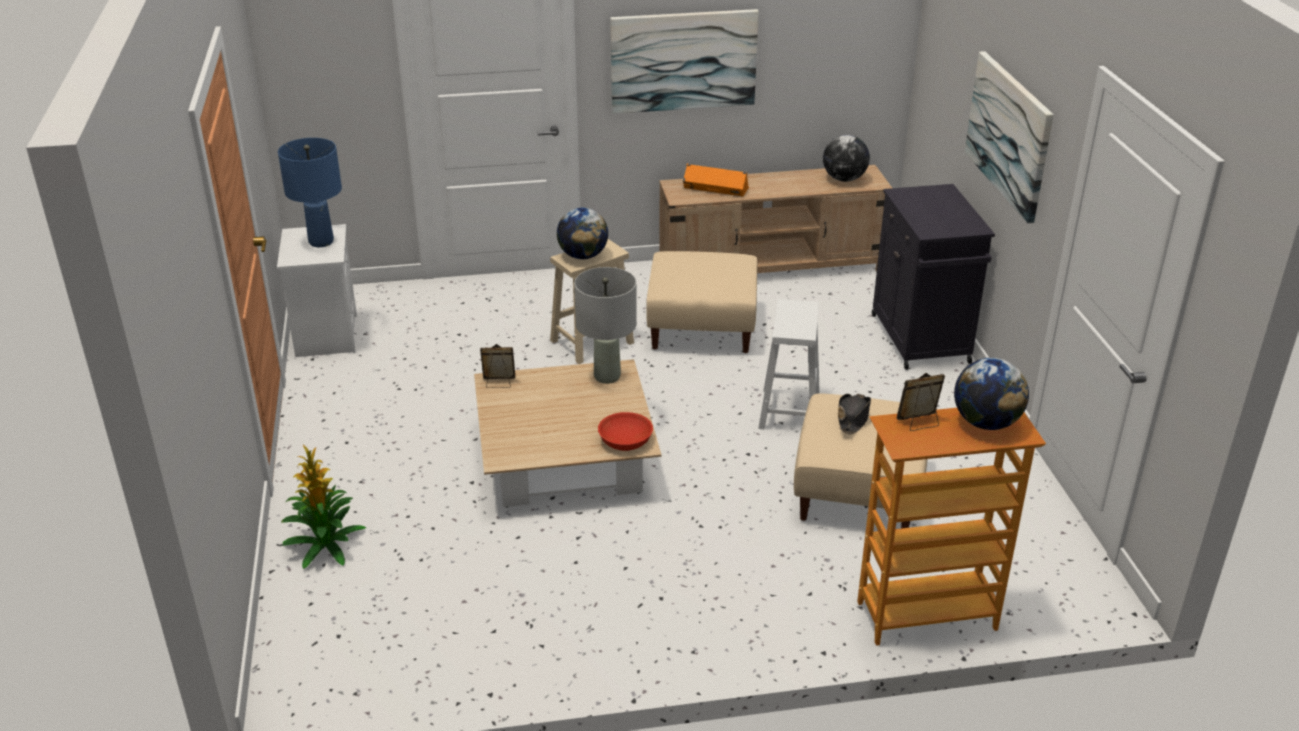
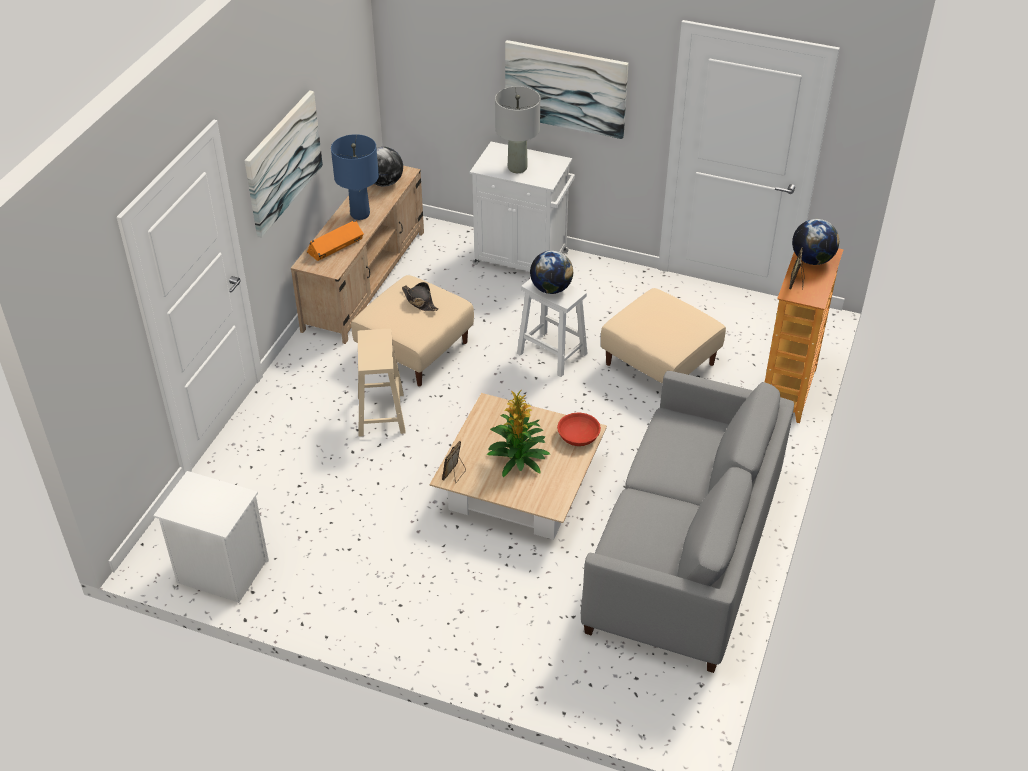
camera: 60 degrees left, 10 degrees up
blue table lamp [278,138,342,247] -> blue table lamp moved to [331,134,379,220]
potted plant [281,445,367,569] -> potted plant moved to [487,390,550,477]
globe [557,208,608,259] -> globe moved to [530,250,573,294]
grey table lamp [574,267,637,384] -> grey table lamp moved to [495,86,540,173]
black hat [838,393,871,434] -> black hat moved to [402,282,439,311]
black cabinet [872,184,995,370] -> white cabinet [470,142,575,272]
none -> grey sofa [581,371,794,673]

